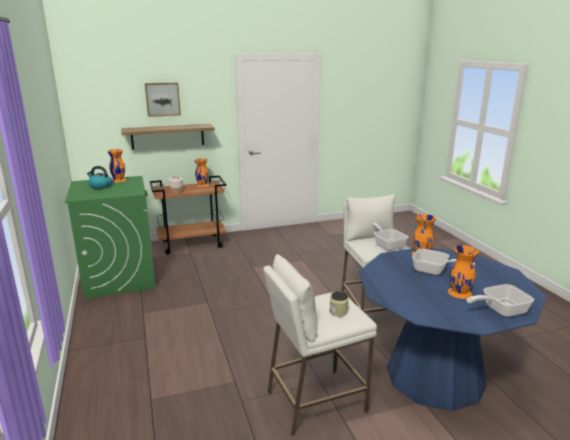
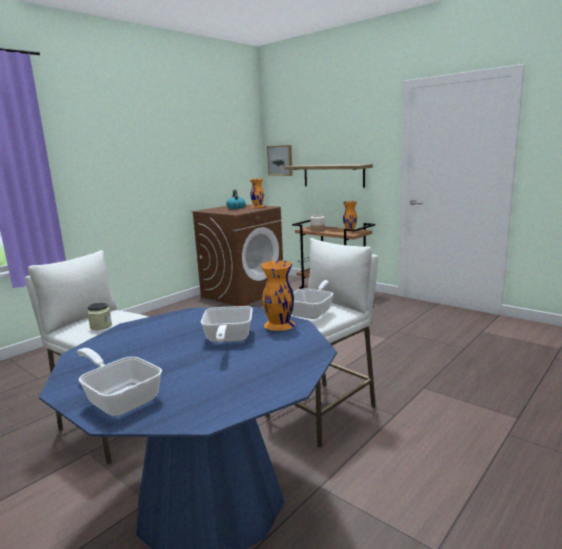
camera: 60 degrees right, 5 degrees down
green washing machine [65,176,156,299] -> brown washing machine [191,204,283,306]
picture [145,82,181,117] -> picture moved to [267,145,293,176]
orange vase [448,245,479,299] -> none

